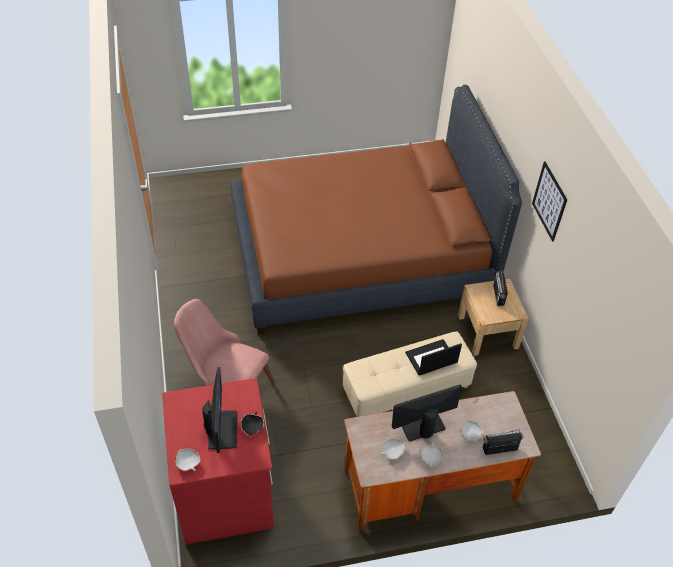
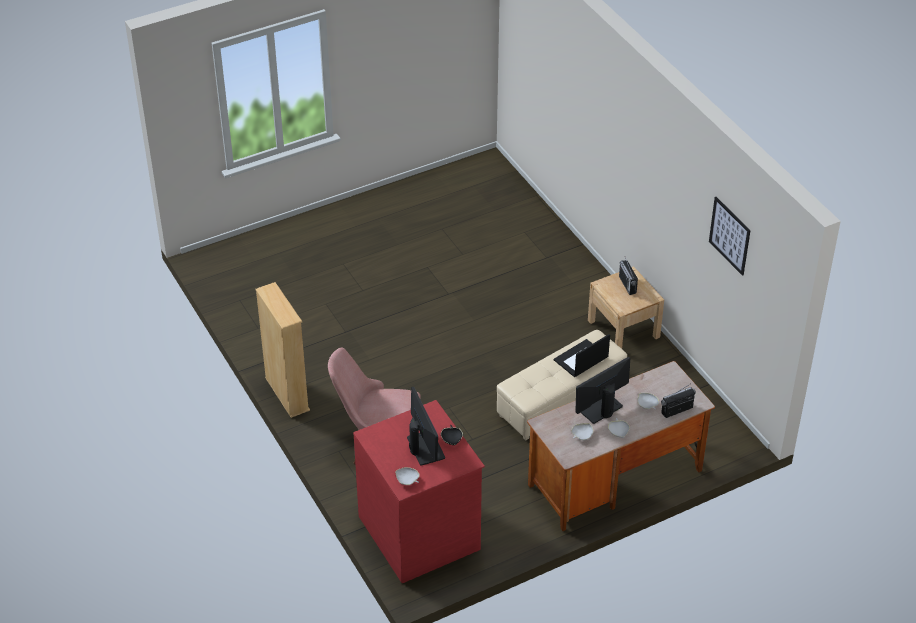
camera: 15 degrees left, 5 degrees down
brown bed [230,85,522,334] -> none
picture [532,161,567,242] -> picture moved to [709,197,751,276]
none -> beige bookcase [255,282,310,418]

